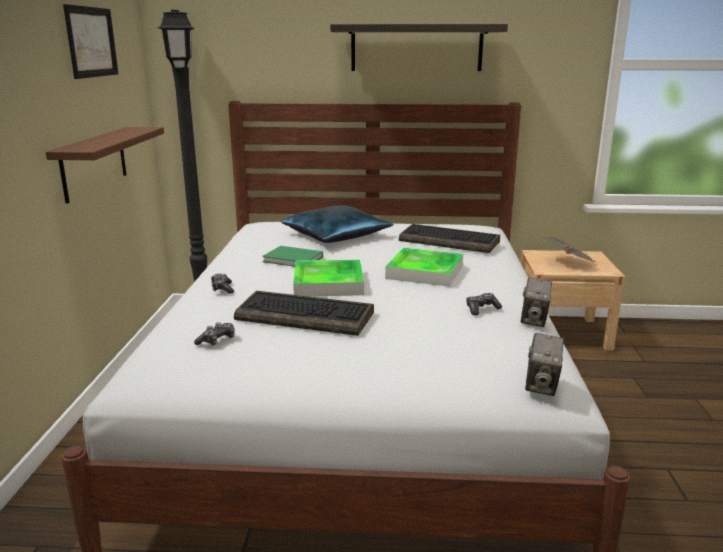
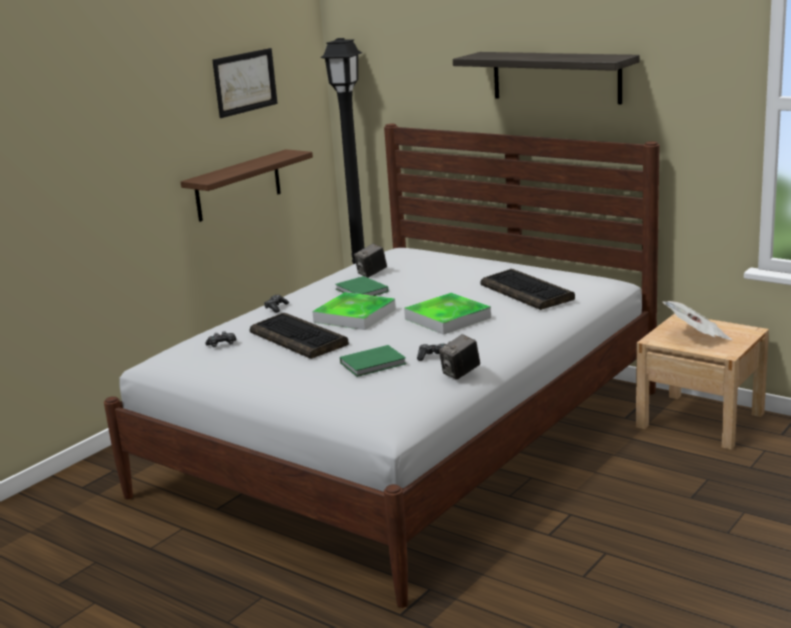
camera: 35 degrees right, 0 degrees up
blue pillow [281,205,394,243] -> none
camera [525,333,564,396] -> camera moved to [354,243,387,278]
none -> green book [340,345,406,377]

